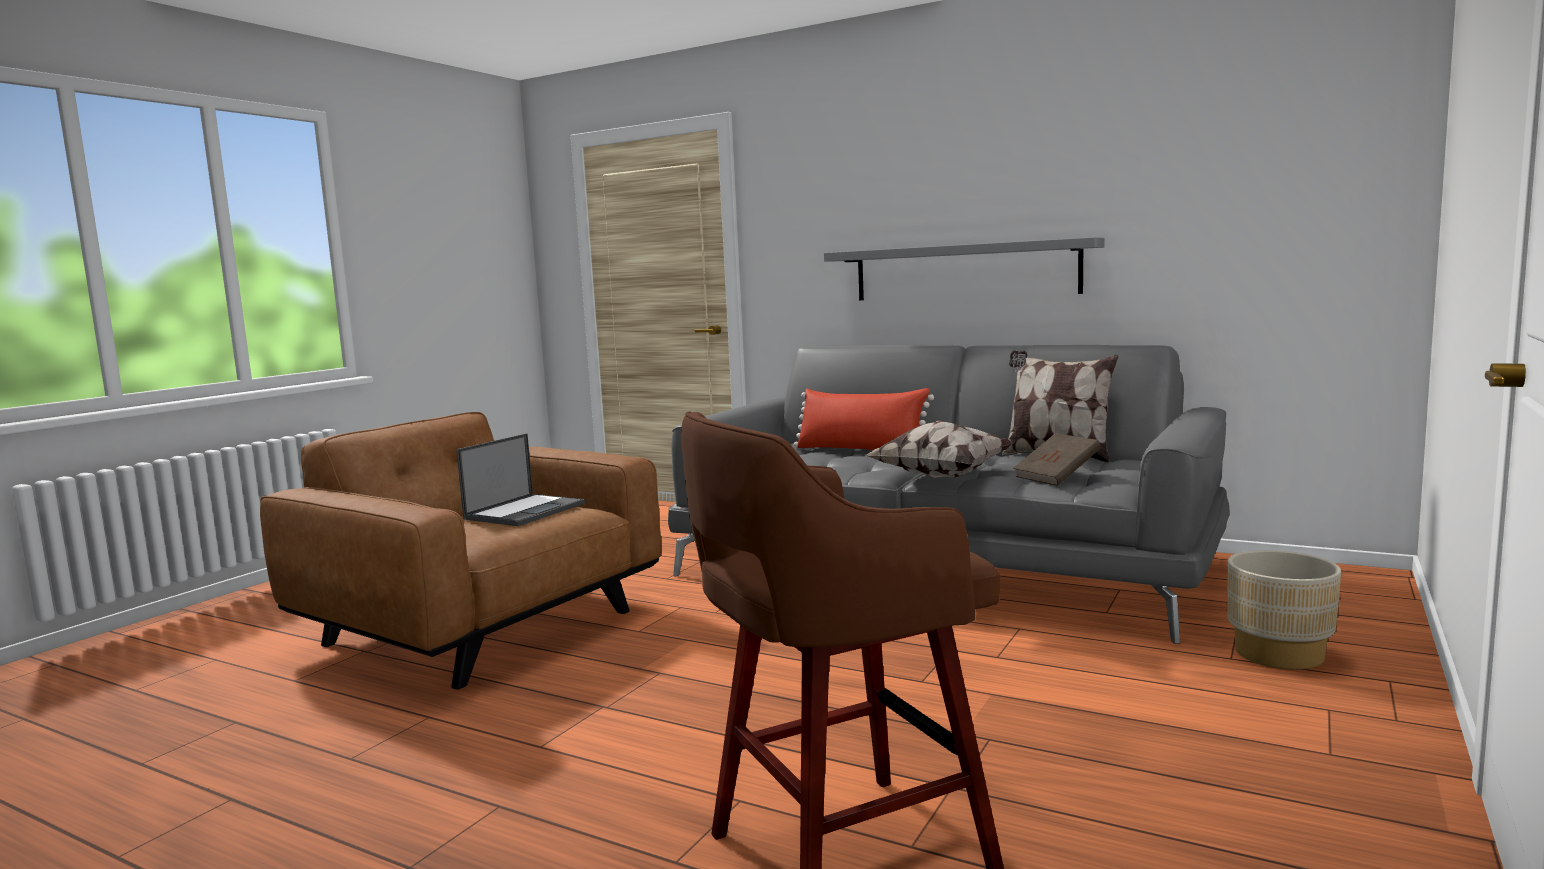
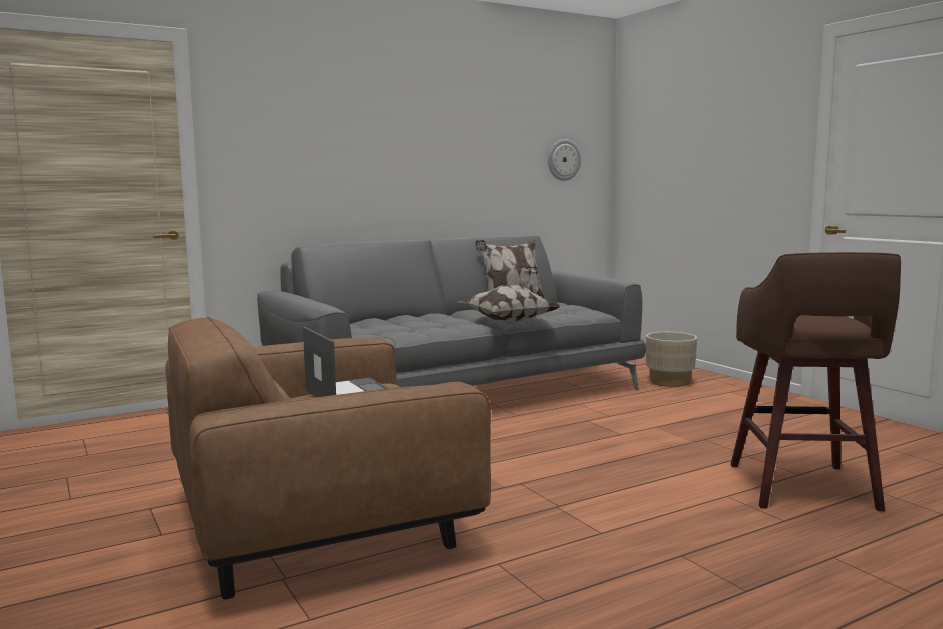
camera: 60 degrees left, 0 degrees up
red pillow [794,388,934,450] -> none
grey shelf [824,237,1105,300] -> none
brown book [1013,433,1101,486] -> none
none -> wall clock [548,139,581,181]

